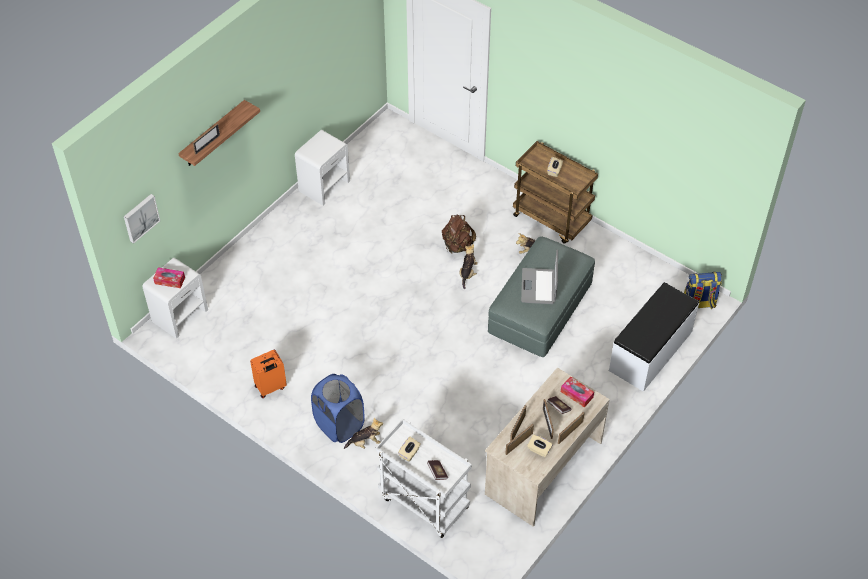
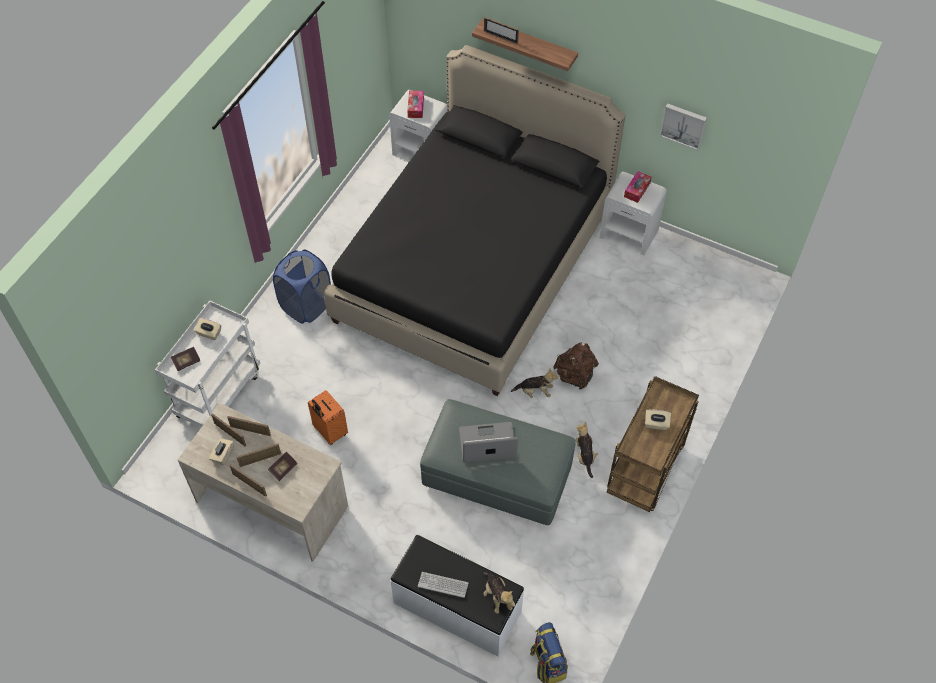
camera: 80 degrees right, 5 degrees up
picture [124,194,160,244] -> picture moved to [660,103,707,150]
orange suitcase [250,349,287,398] -> orange suitcase moved to [308,390,348,445]
plush toy [344,418,383,449] -> plush toy moved to [483,572,515,614]
tissue box [561,376,594,407] -> tissue box moved to [624,171,652,203]
none -> black bed [323,45,625,396]
none -> keyboard [418,572,468,598]

